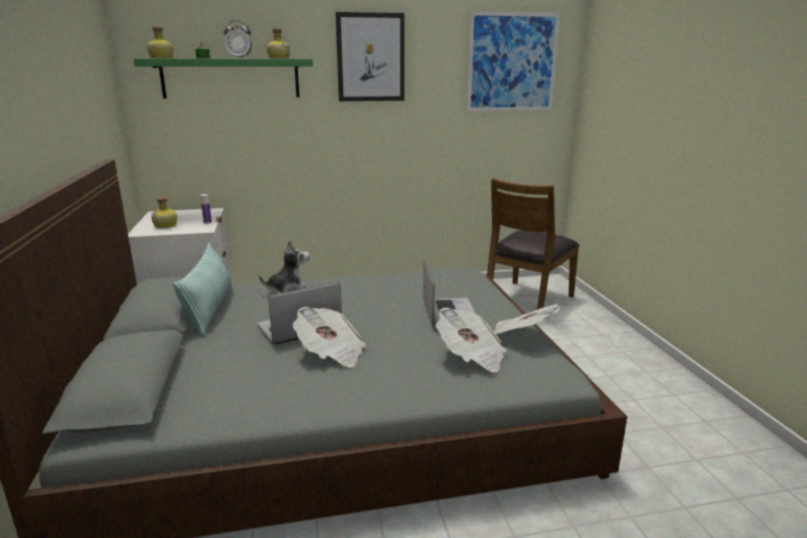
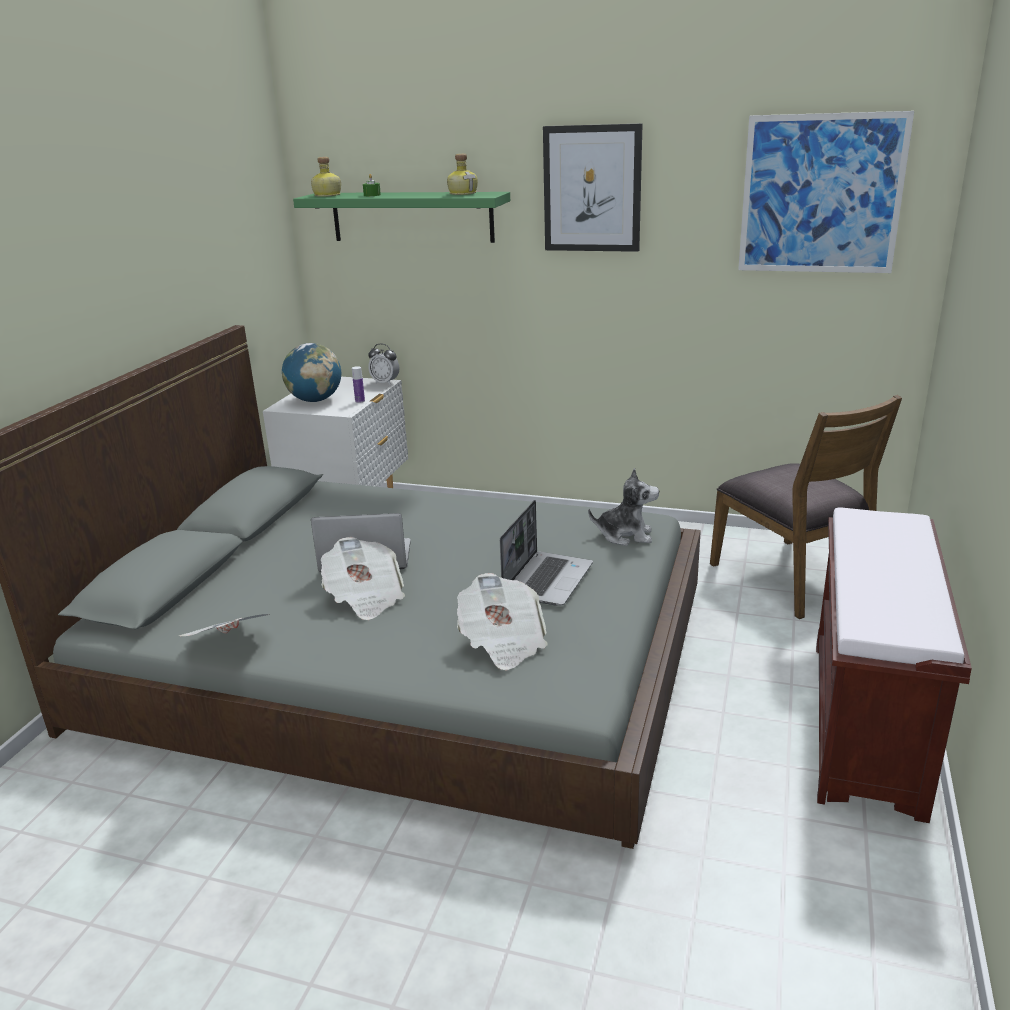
camera: 30 degrees right, 5 degrees up
bottle [151,197,177,228] -> globe [282,343,341,402]
pillow [173,243,232,337] -> none
alarm clock [224,20,252,59] -> alarm clock moved to [368,344,400,385]
plush toy [259,240,310,294] -> plush toy moved to [588,468,659,546]
brown chair [487,178,579,310] -> brown chair turned 90 degrees counterclockwise [710,395,902,619]
newspaper [494,304,560,334] -> newspaper moved to [179,614,270,636]
none -> brown bench [816,508,972,823]

